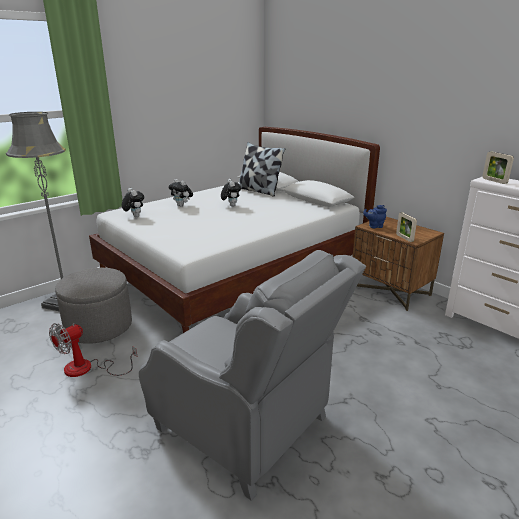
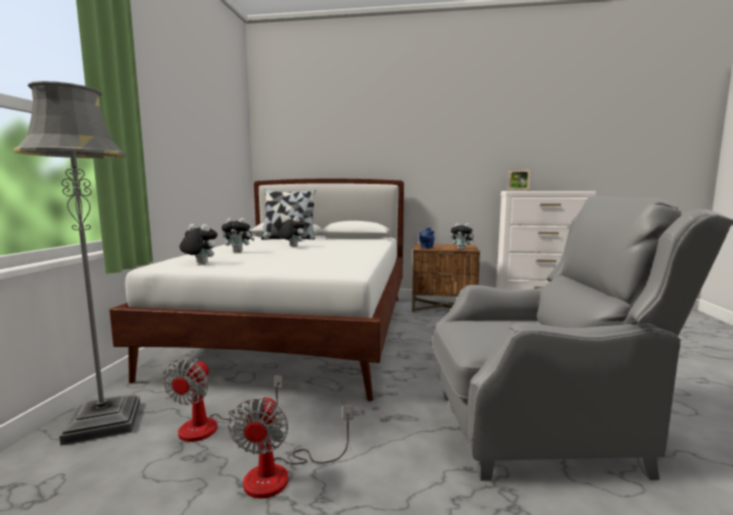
camera: 40 degrees left, 15 degrees down
grey ottoman [55,268,132,344] -> fan [162,359,283,442]
picture frame [396,212,417,242] -> plush toy [451,223,475,250]

